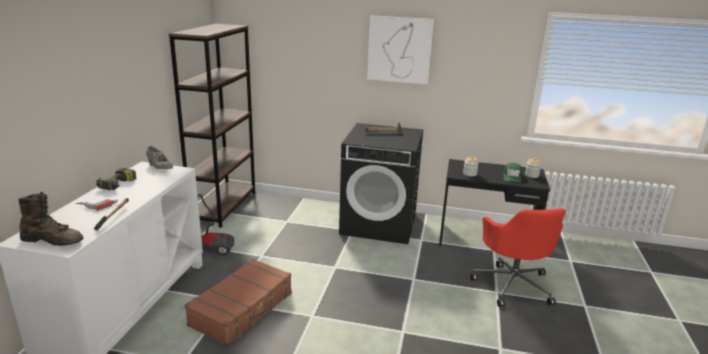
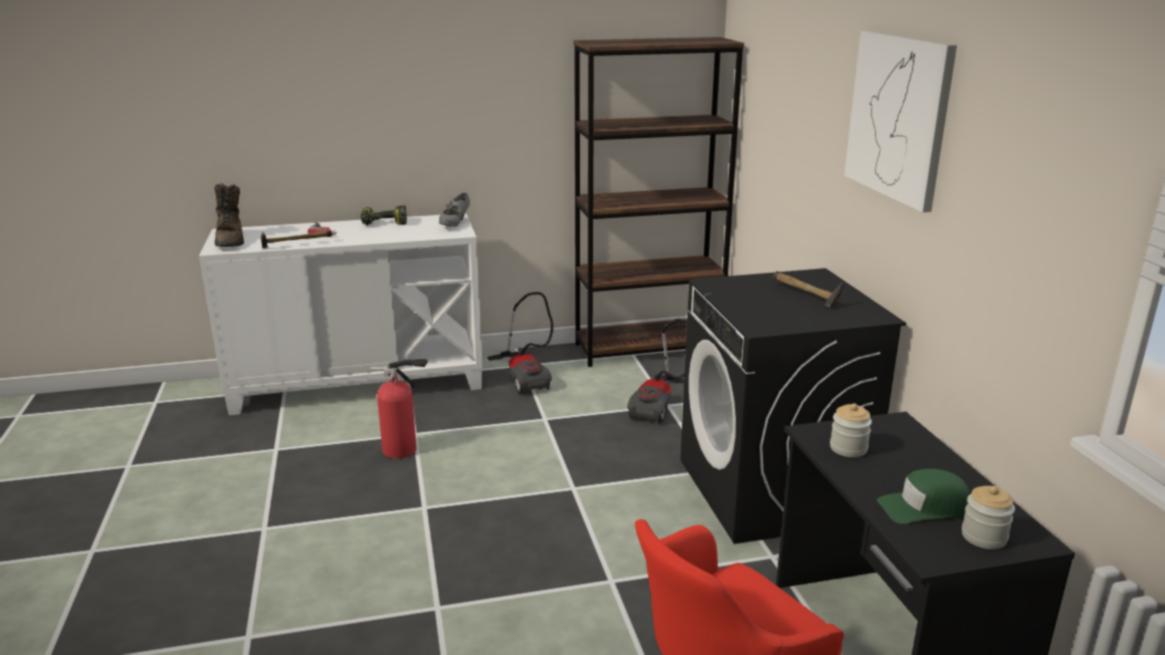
camera: 65 degrees right, 0 degrees up
brown suitcase [185,259,292,346] -> fire extinguisher [371,359,428,458]
none -> vacuum cleaner [627,319,687,423]

